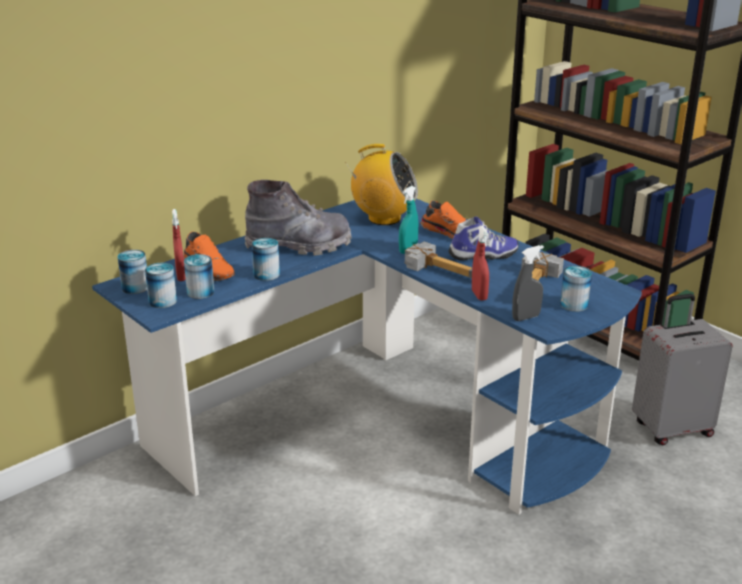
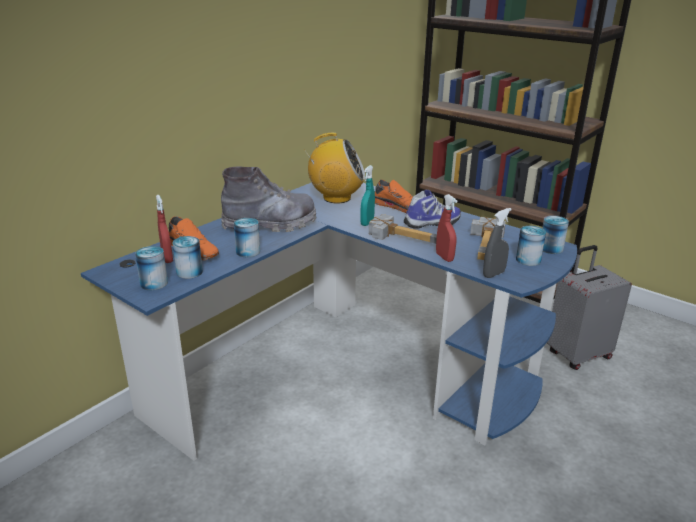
camera: 10 degrees left, 0 degrees up
can [117,250,147,294] -> can moved to [542,215,569,254]

